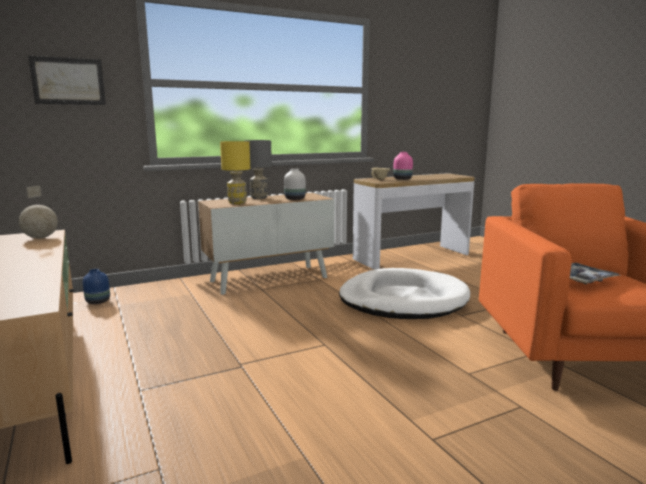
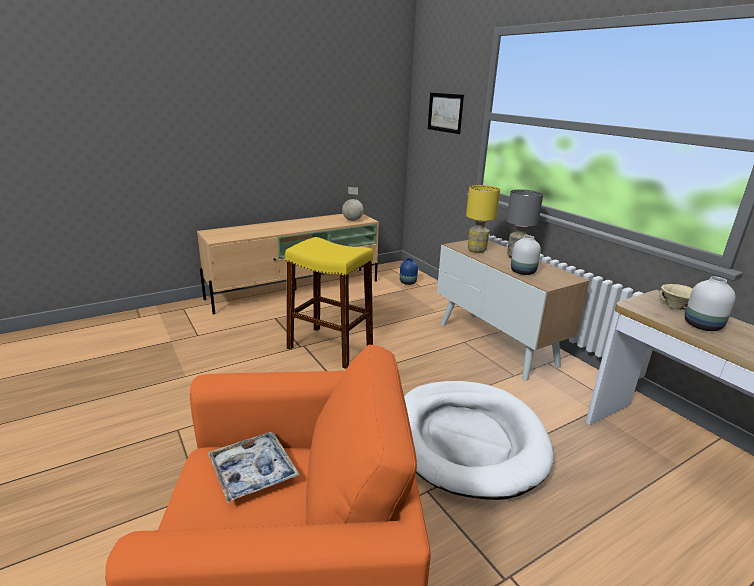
camera: 85 degrees right, 10 degrees up
pink vase [393,152,413,180] -> white vase [685,276,736,331]
none -> yellow stool [285,237,373,369]

